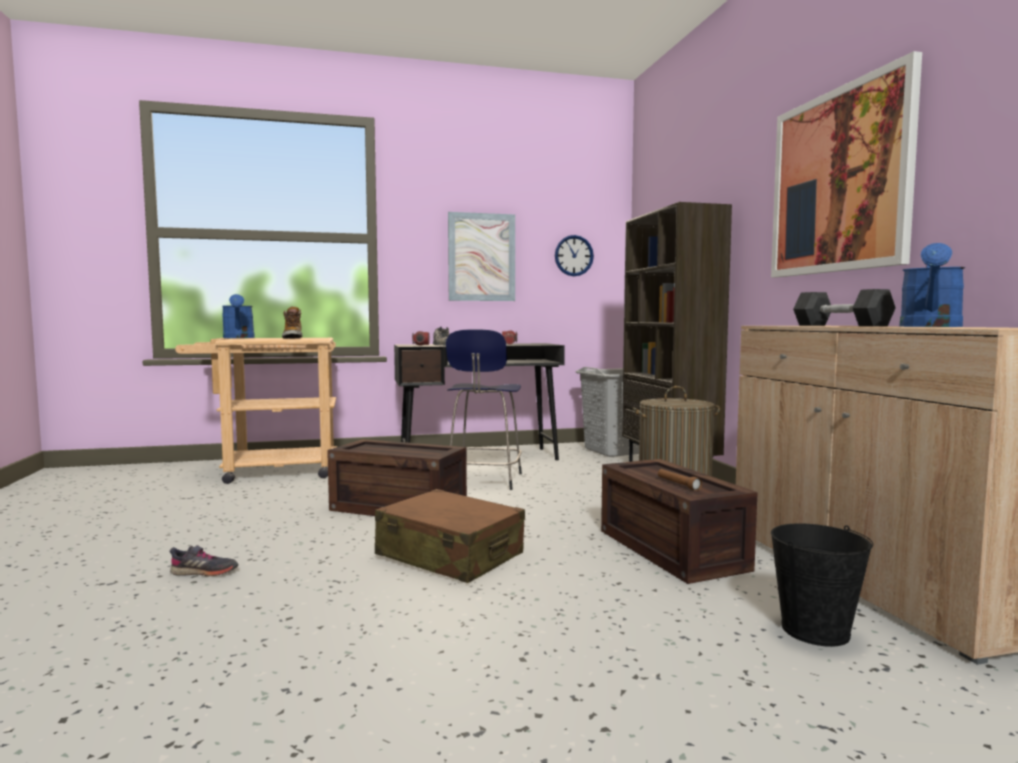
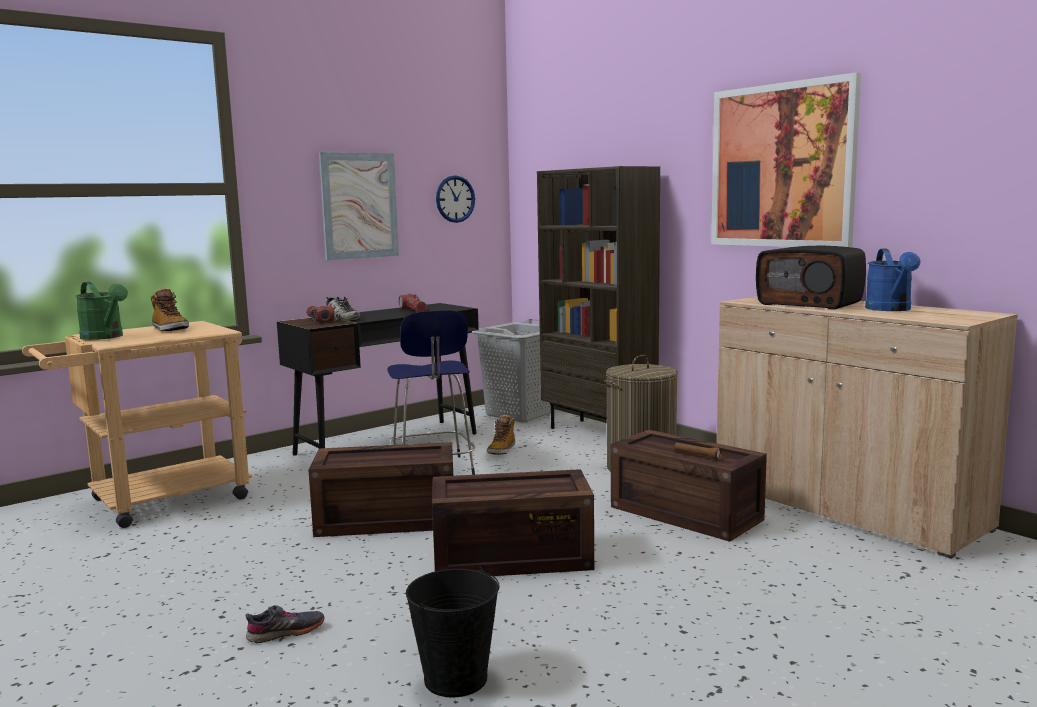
camera: 25 degrees left, 5 degrees up
blue watering can [222,294,255,338] -> green watering can [75,282,128,340]
brown suitcase [375,489,525,583] -> crate [432,469,594,576]
black bucket [771,523,873,647] -> black bucket moved to [406,567,500,698]
black dumbbell [793,289,896,326] -> radio [756,246,866,310]
none -> boot [487,415,515,455]

